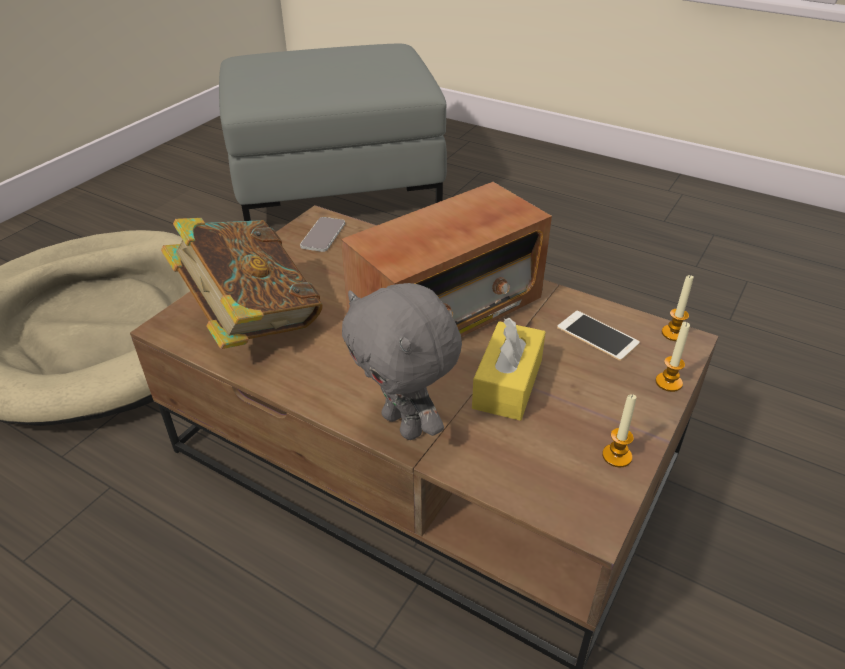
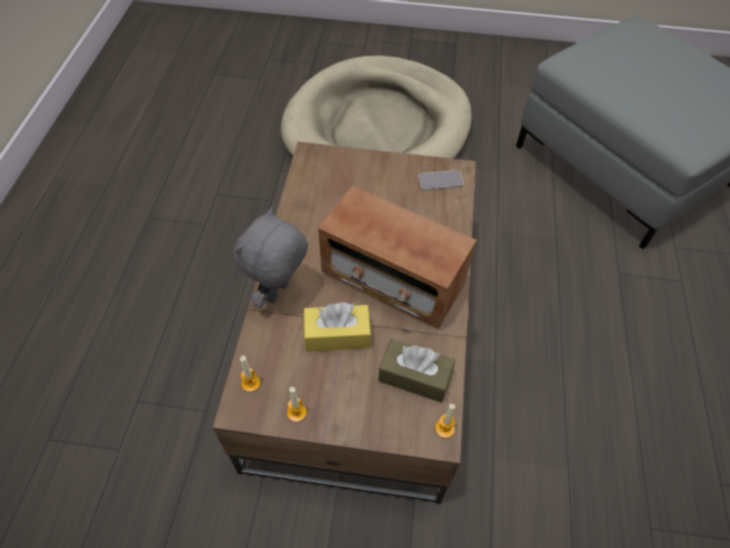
camera: 65 degrees right, 15 degrees up
book [161,218,323,349] -> none
phone [557,311,640,361] -> brown tissue box [378,339,455,403]
candle [656,322,690,392] -> candle moved to [240,356,260,392]

